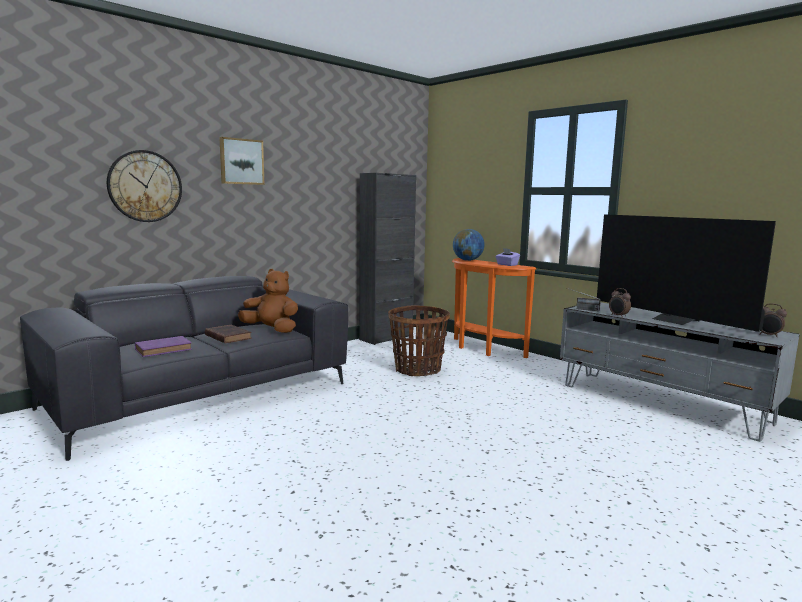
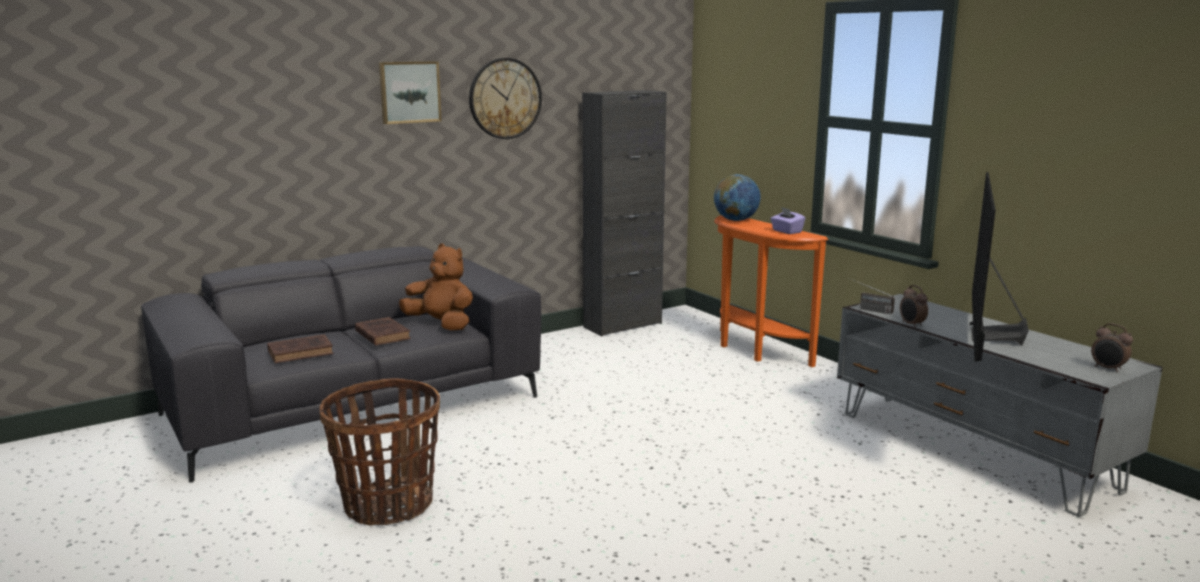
camera: 10 degrees right, 5 degrees up
wall clock [107,150,182,222] -> wall clock moved to [469,58,542,139]
purple book [135,336,192,357] -> brown book [267,334,334,363]
basket [388,305,450,376] -> basket moved to [320,379,440,526]
television [597,214,776,332] -> television turned 45 degrees clockwise [970,172,1029,362]

